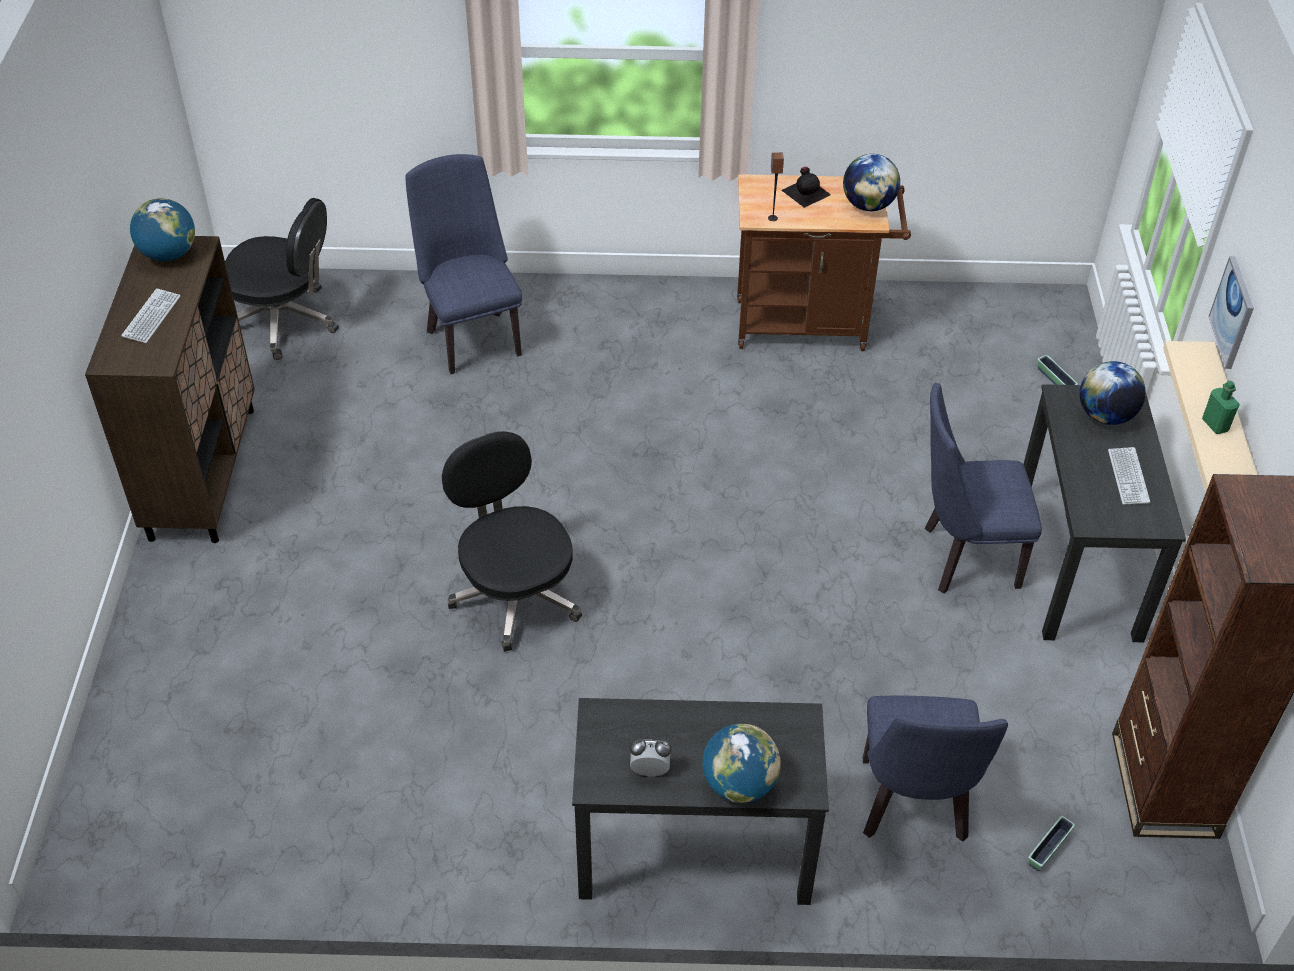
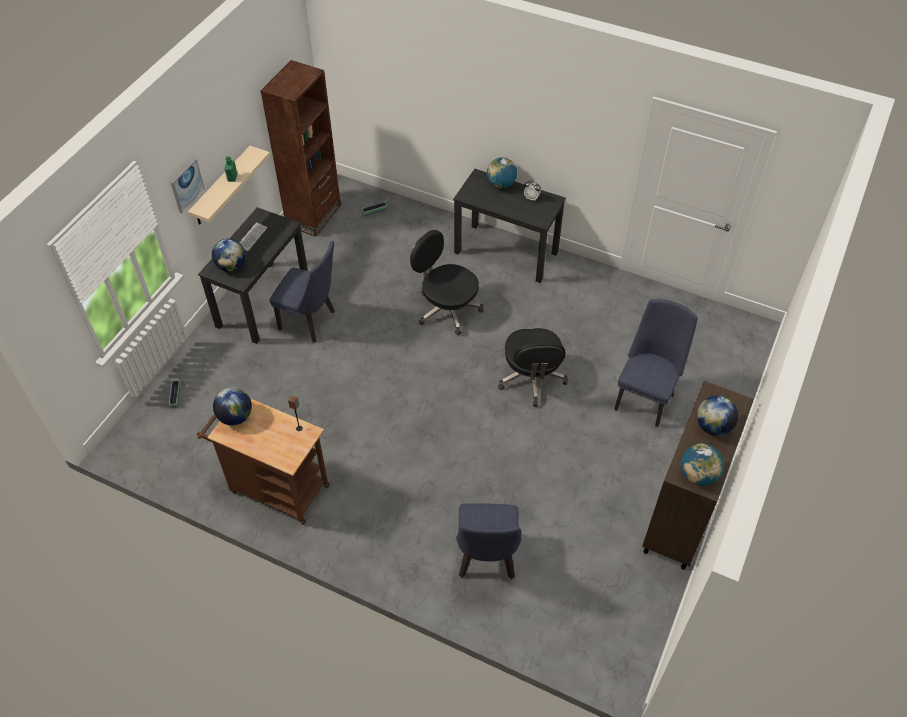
camera: 155 degrees left, 5 degrees up
keyboard [121,288,181,343] -> globe [697,396,738,436]
black office chair [225,198,339,360] -> black office chair moved to [410,230,484,336]
black bottle [781,167,831,208] -> none
blue chair [863,696,1008,842] -> blue chair moved to [614,299,698,427]

